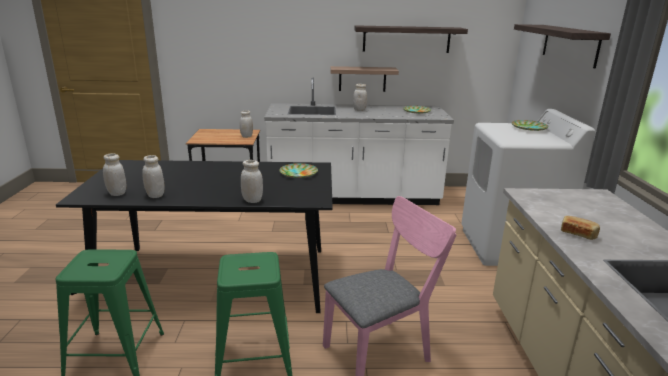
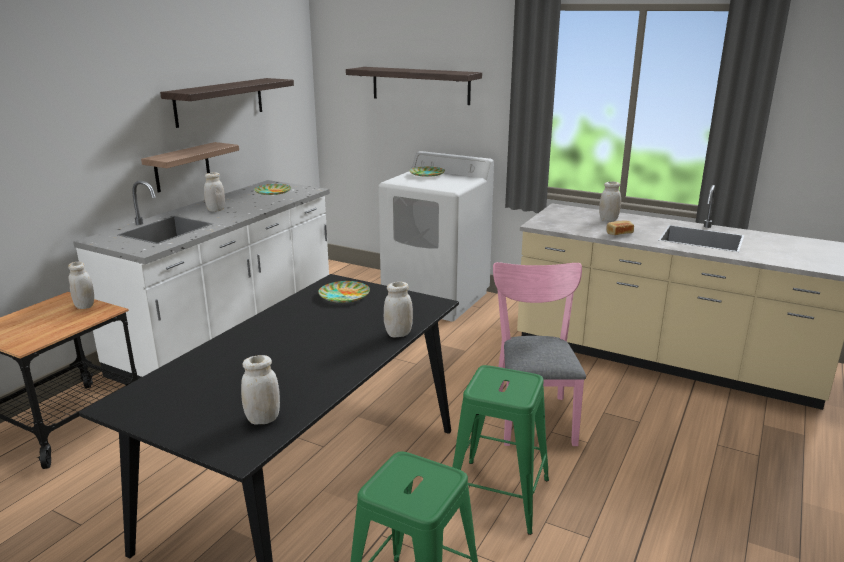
camera: 60 degrees left, 0 degrees up
white jar [142,155,165,198] -> white jar moved to [599,182,621,221]

